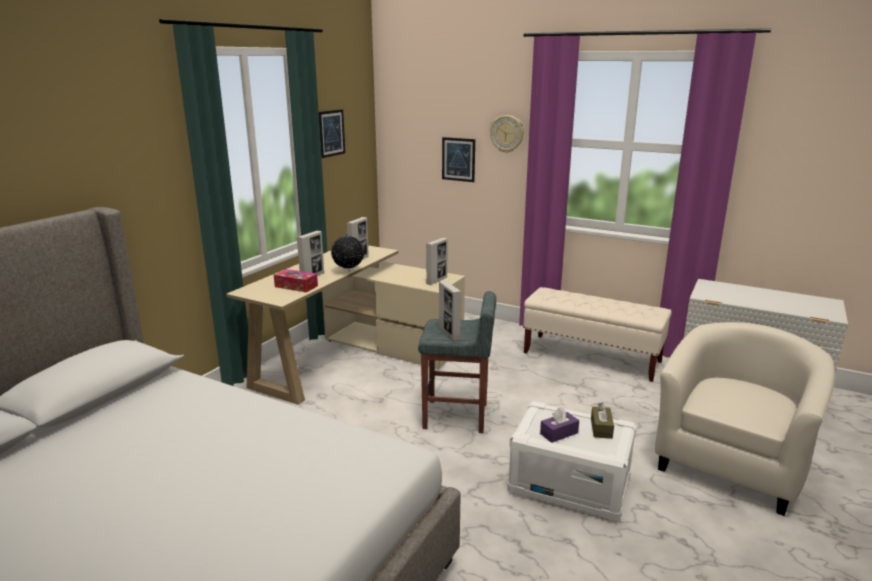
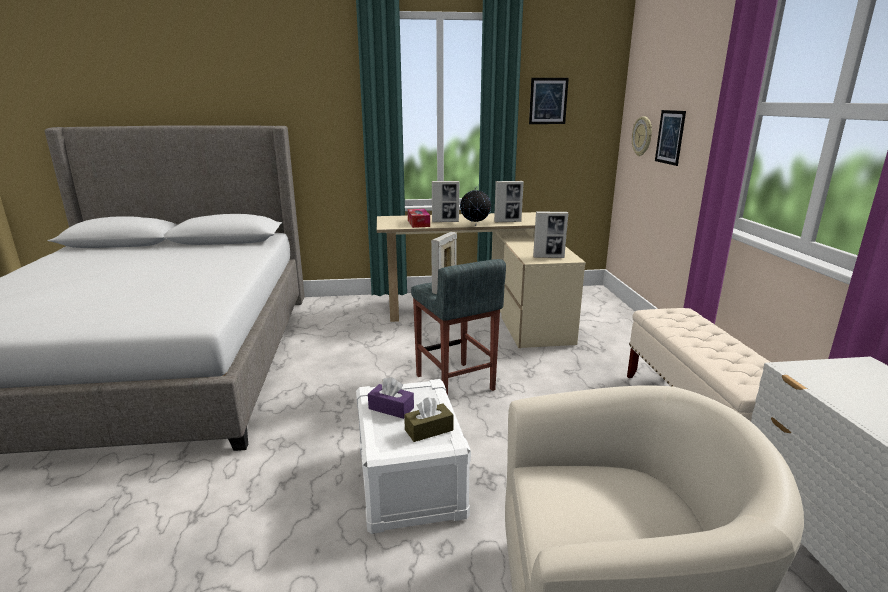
camera: 55 degrees right, 0 degrees up
wall clock [490,115,524,153] -> wall clock moved to [632,116,652,156]

